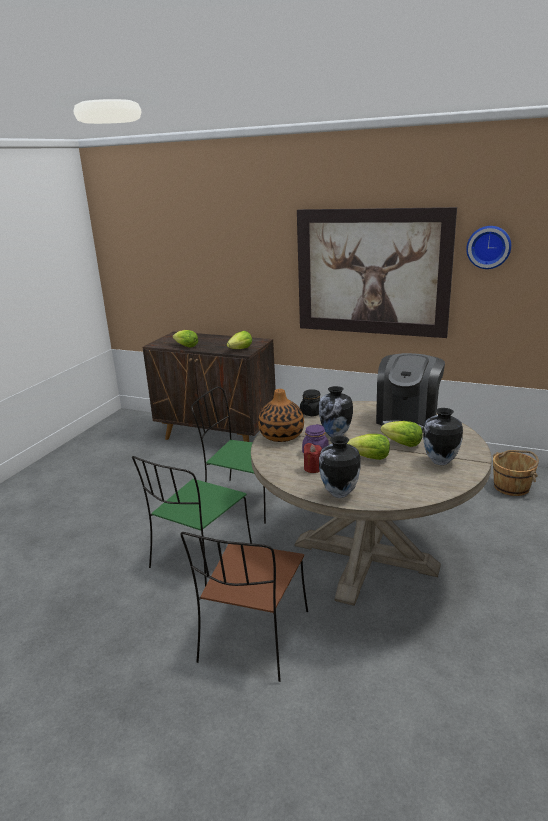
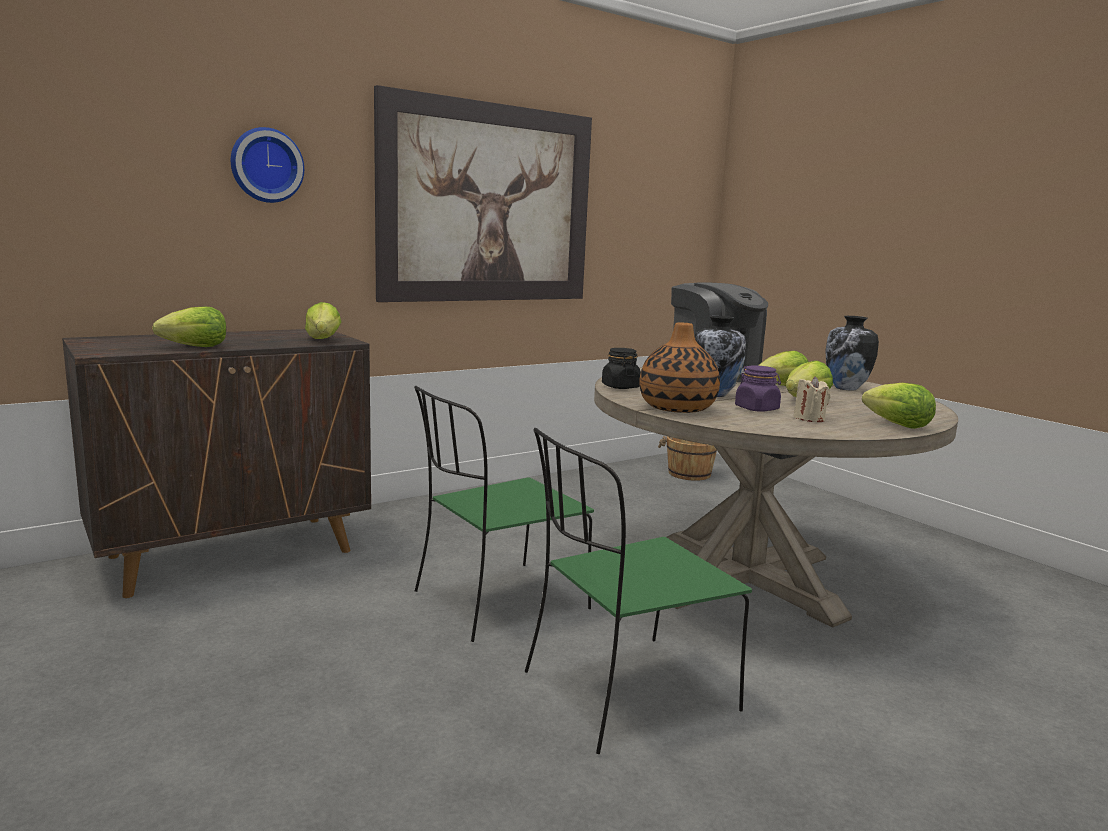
camera: 60 degrees left, 10 degrees down
green chair [132,456,252,587] -> green chair turned 90 degrees clockwise [525,428,752,754]
brown chair [180,532,308,682] -> none
red candle [304,443,322,473] -> beige candle [793,376,830,422]
vase [319,436,361,498] -> lettuce [862,383,936,429]
wall clock [466,226,511,269] -> wall clock moved to [231,127,304,203]

